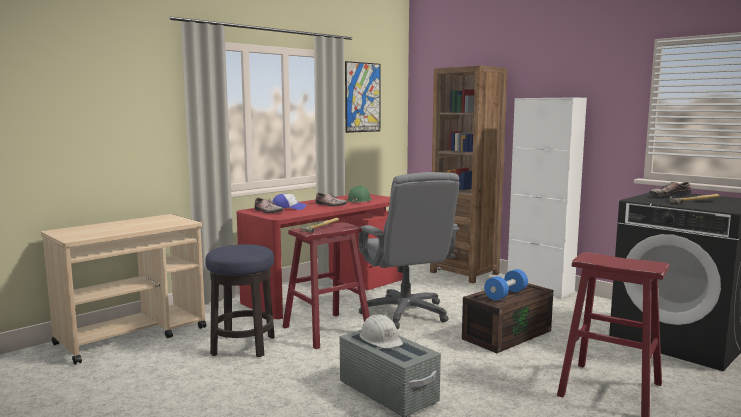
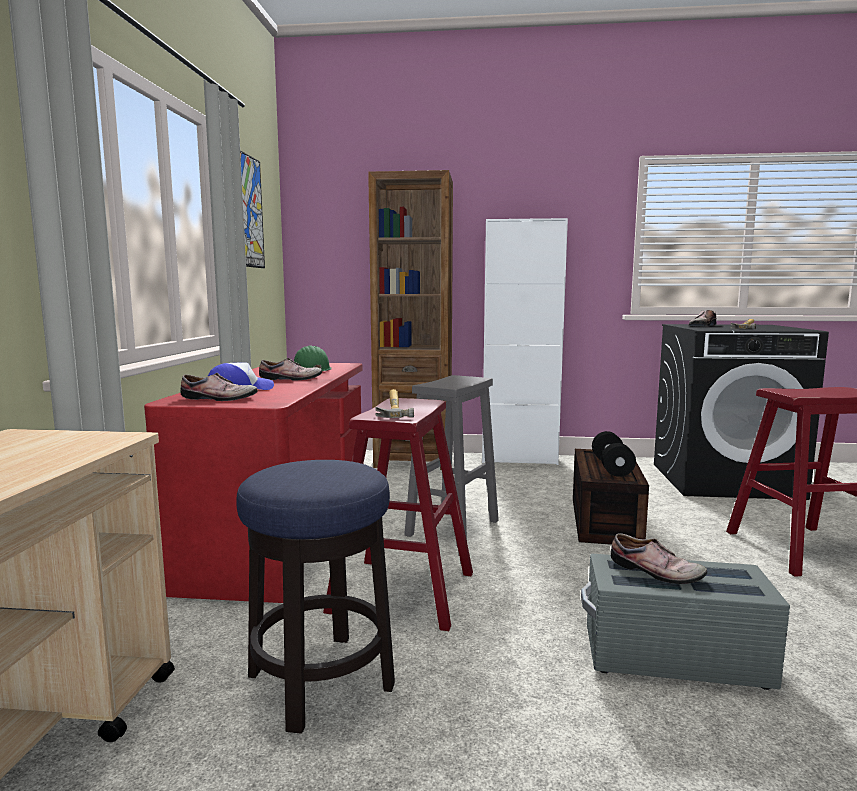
camera: 40 degrees left, 0 degrees up
grey office chair [359,172,460,329] -> grey stool [404,375,499,548]
white hard hat [359,314,403,349] -> shoe [611,533,707,584]
blue dumbbell [484,269,528,301] -> black dumbbell [592,431,636,477]

